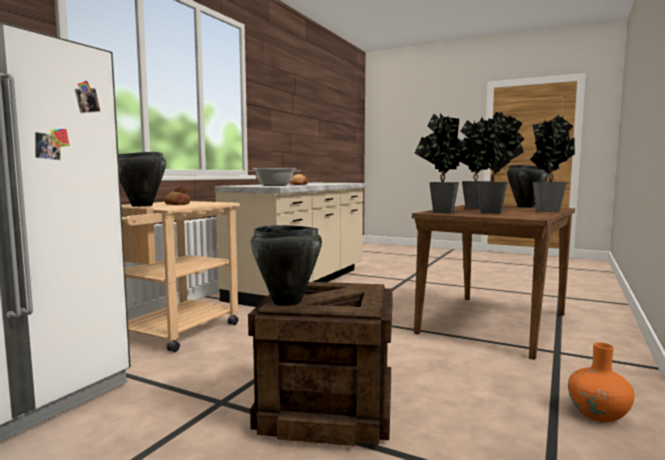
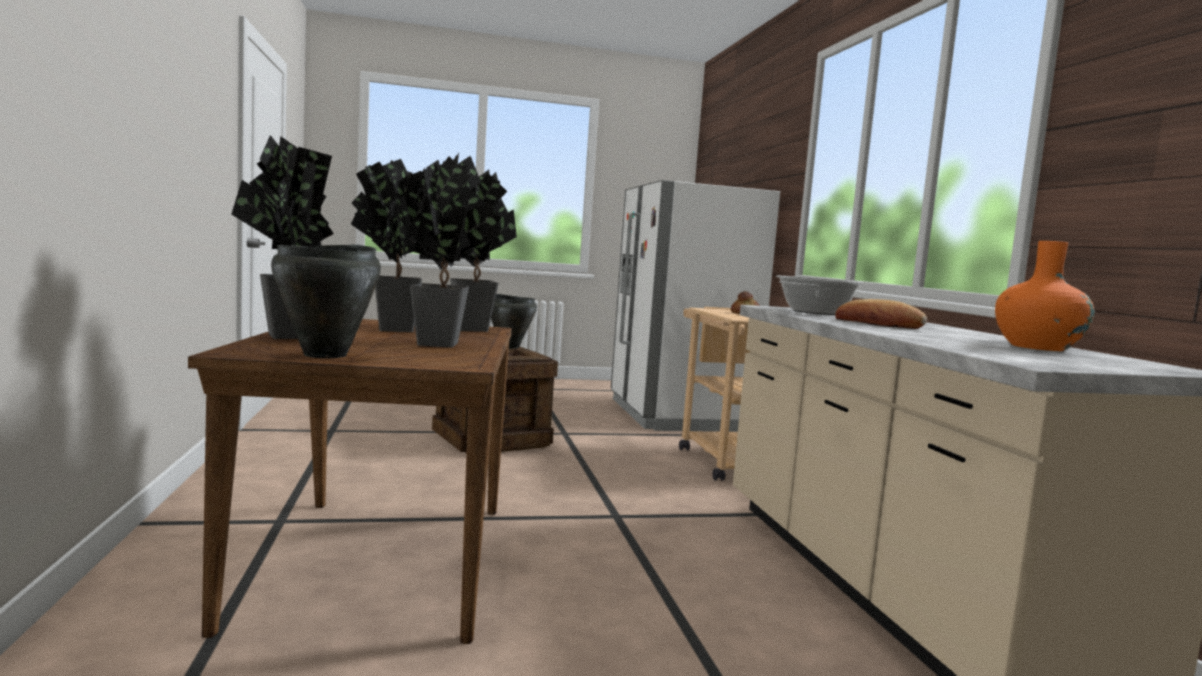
camera: 140 degrees right, 0 degrees up
black cooking pot [118,152,166,207] -> none
orange vase [568,342,635,422] -> orange vase moved to [995,241,1094,351]

